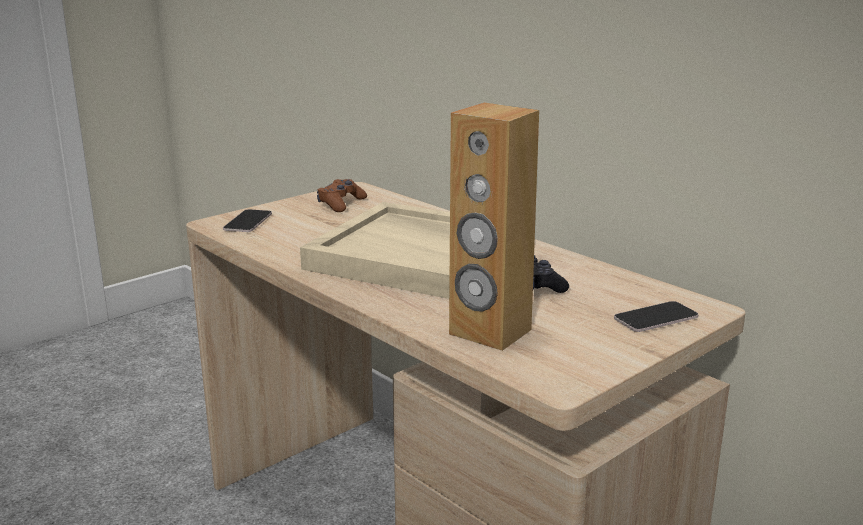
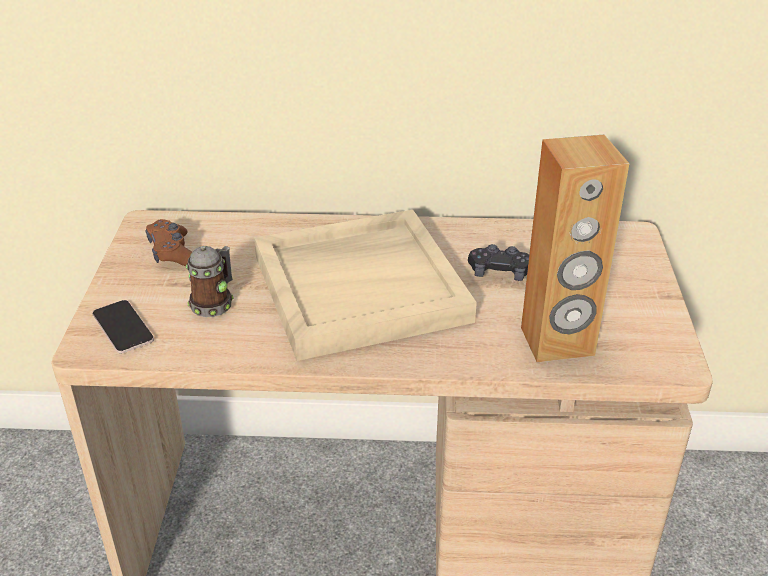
camera: 45 degrees left, 15 degrees up
phone [614,301,699,332] -> none
none -> mug [186,246,233,317]

